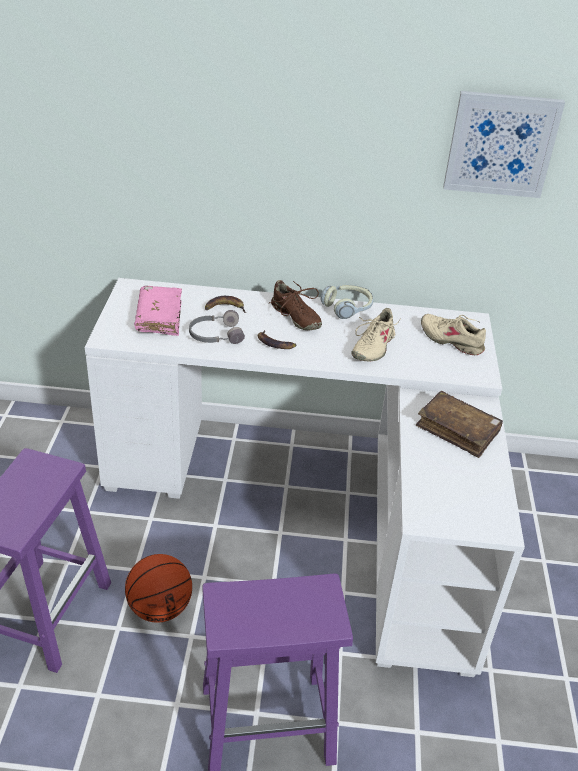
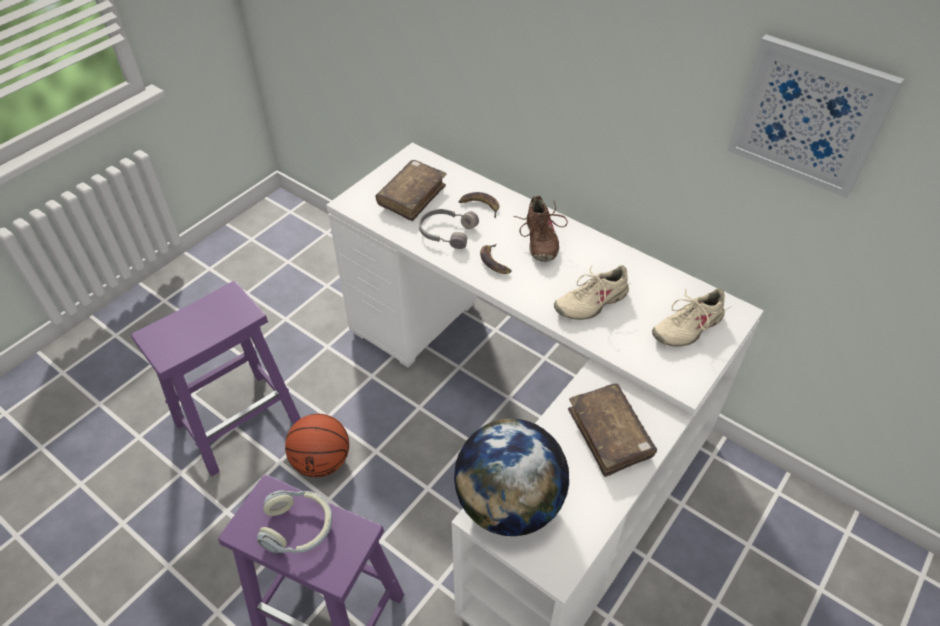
camera: 35 degrees right, 10 degrees up
pink book [134,286,182,336] -> brown book [376,160,447,221]
headphones [321,285,374,319] -> headphones moved to [257,491,333,553]
beige shoe [421,314,486,355] -> beige shoe turned 105 degrees counterclockwise [652,288,730,347]
none -> globe [454,419,569,536]

